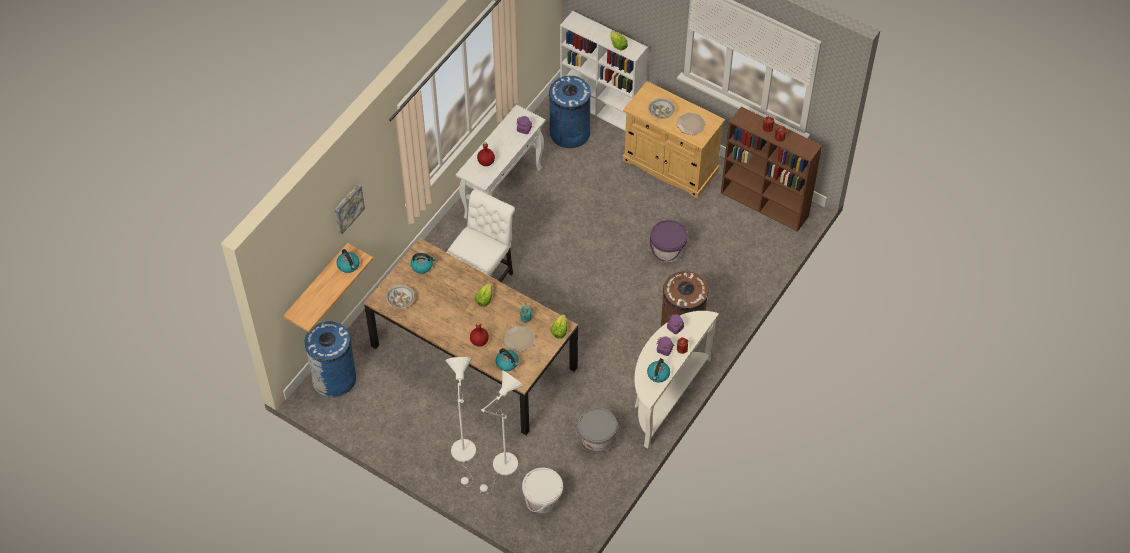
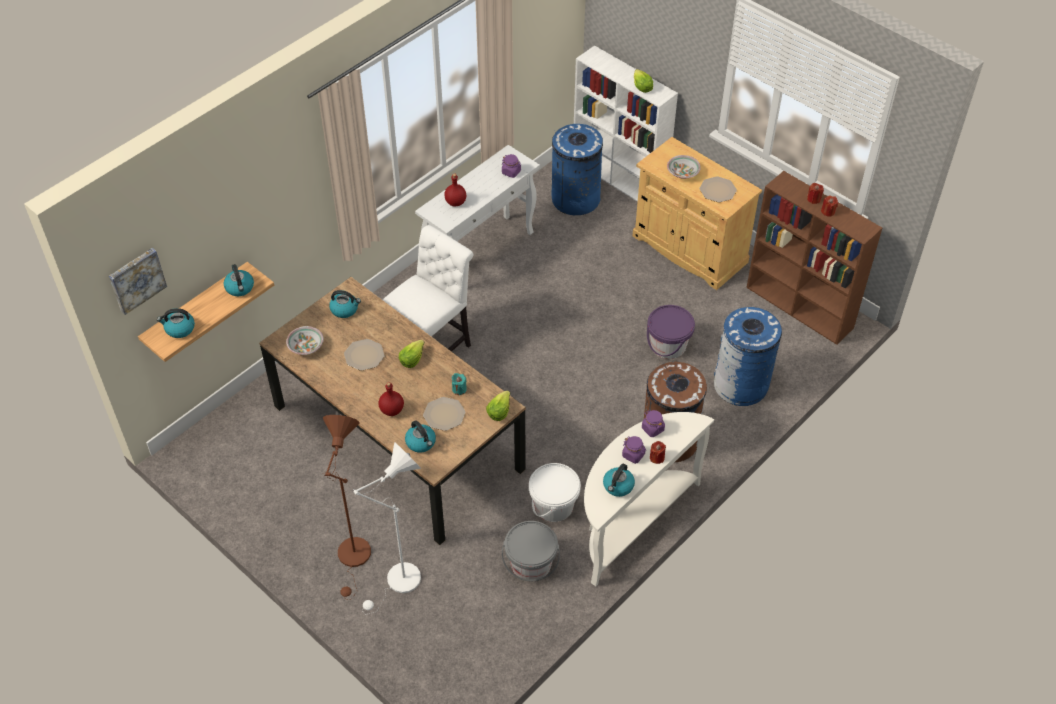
camera: 10 degrees right, 5 degrees down
blue trash can [304,321,356,397] -> blue trash can moved to [714,307,782,406]
picture [335,184,365,234] -> picture moved to [109,248,167,315]
white floor lamp [446,357,476,485] -> brown floor lamp [323,415,371,600]
white bucket [522,468,563,513] -> white bucket moved to [529,463,581,522]
none -> kettle [157,308,195,338]
none -> plate [344,339,385,371]

